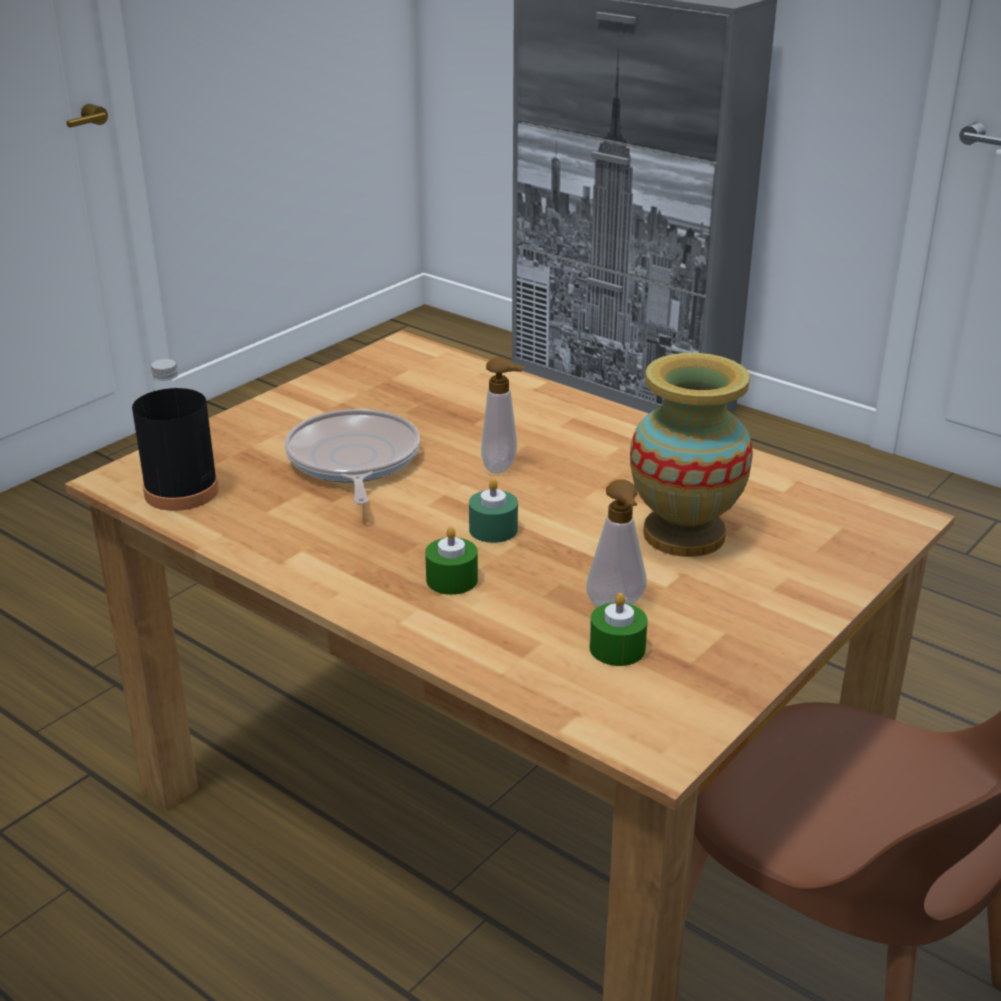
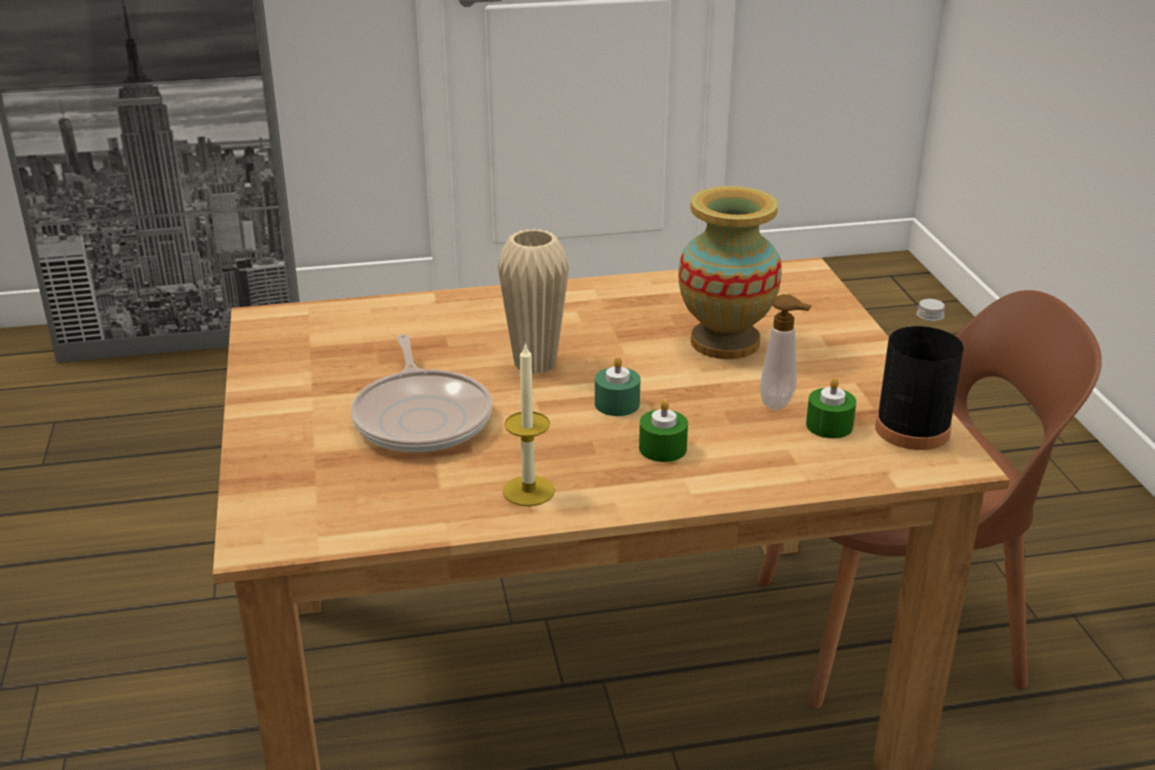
camera: 50 degrees left, 0 degrees up
black bottle [132,359,219,511] -> black bottle moved to [875,299,964,450]
frying pan [285,409,420,505] -> frying pan turned 135 degrees counterclockwise [351,334,492,452]
soap dispenser [481,357,525,474] -> beige vase [497,229,569,374]
none -> candle [503,342,555,506]

